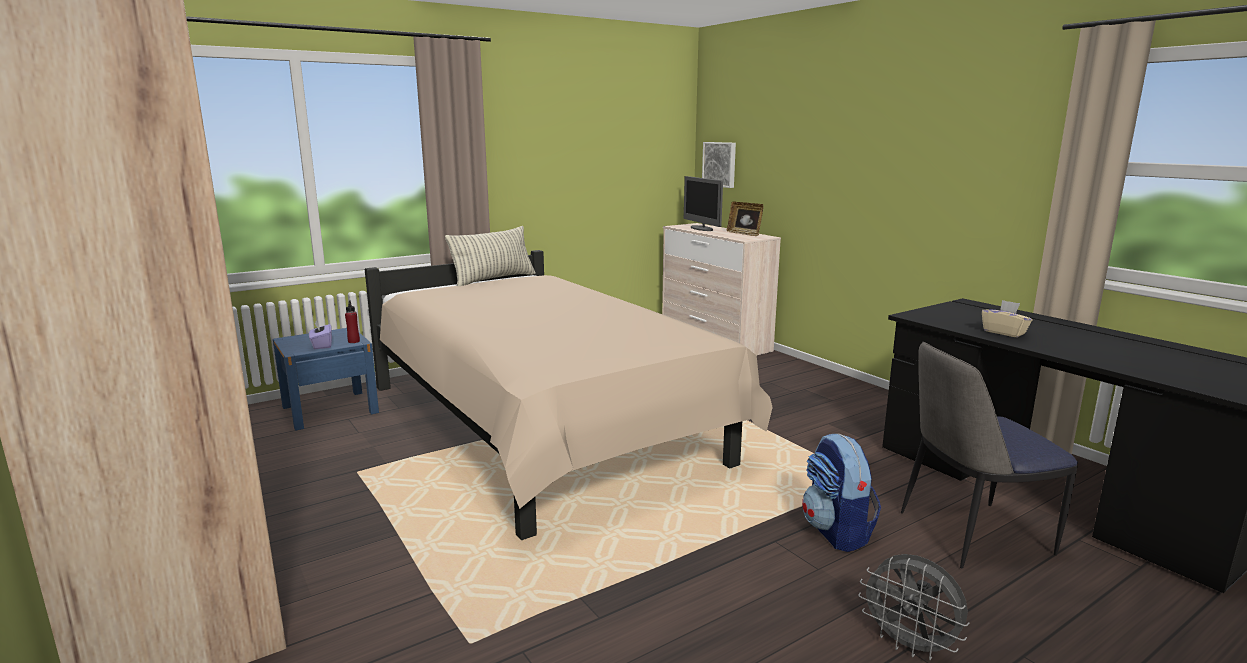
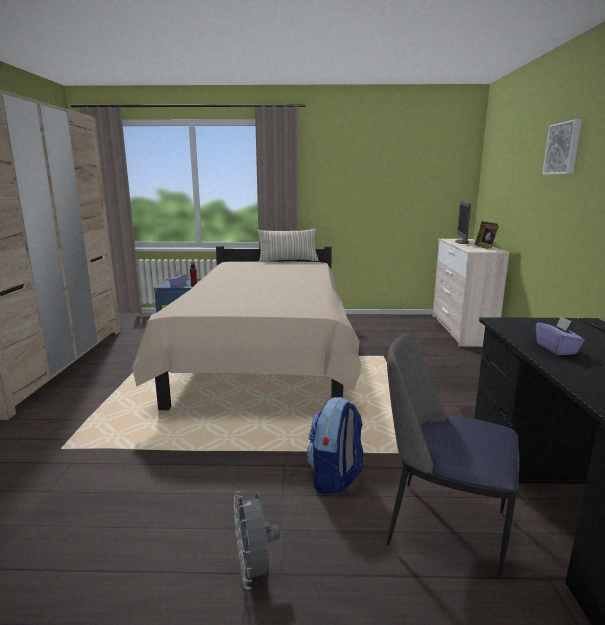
camera: 35 degrees right, 0 degrees up
picture [702,142,736,188] -> picture moved to [542,119,582,175]
beige tissue box [982,300,1032,337] -> purple tissue box [536,316,585,355]

